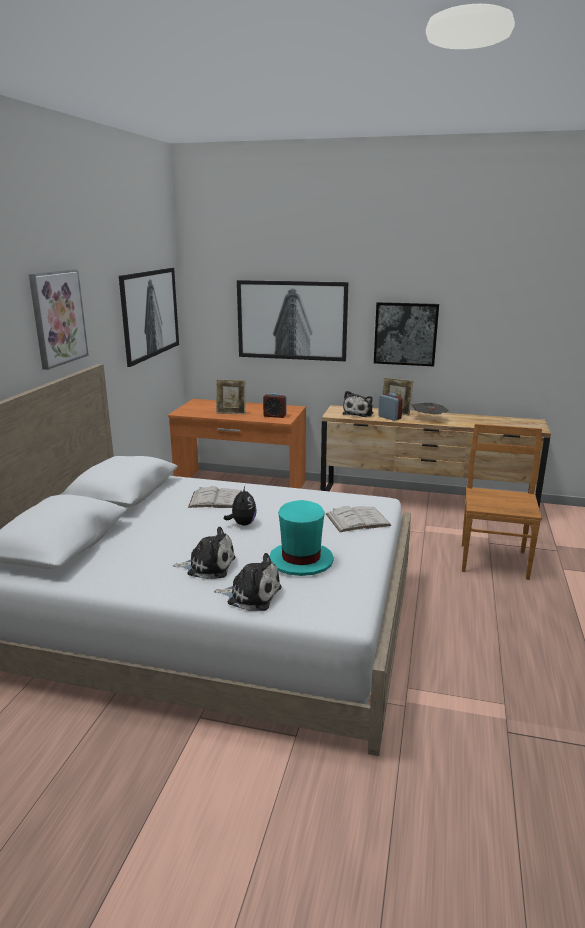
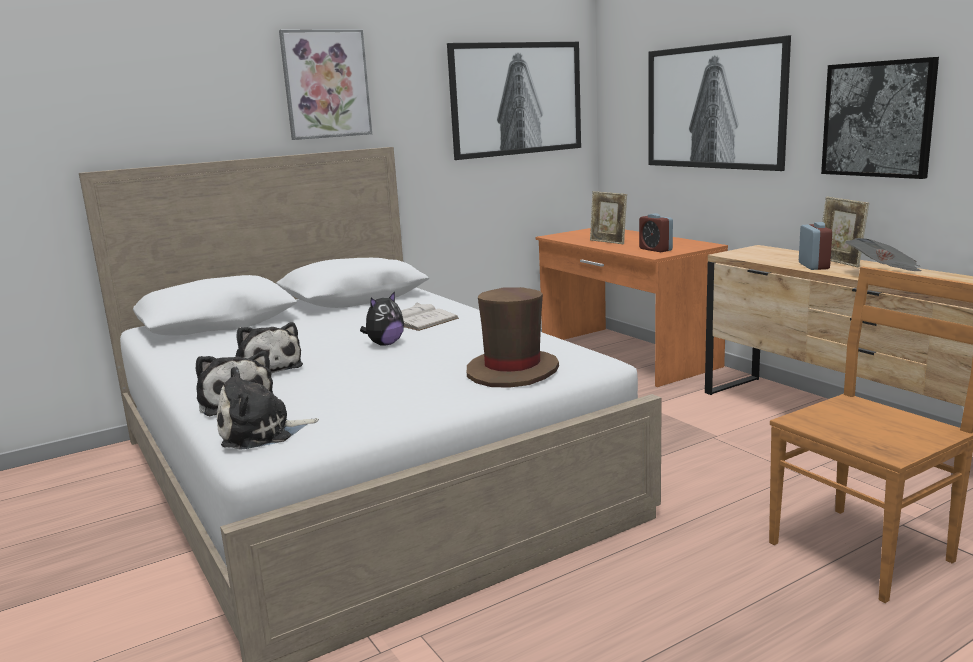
camera: 45 degrees right, 5 degrees down
turquoise hat [269,500,334,576] -> none
white book [326,506,392,532] -> brown hat [467,287,559,388]
plush toy [343,391,373,417] -> plush toy moved to [217,366,319,450]

